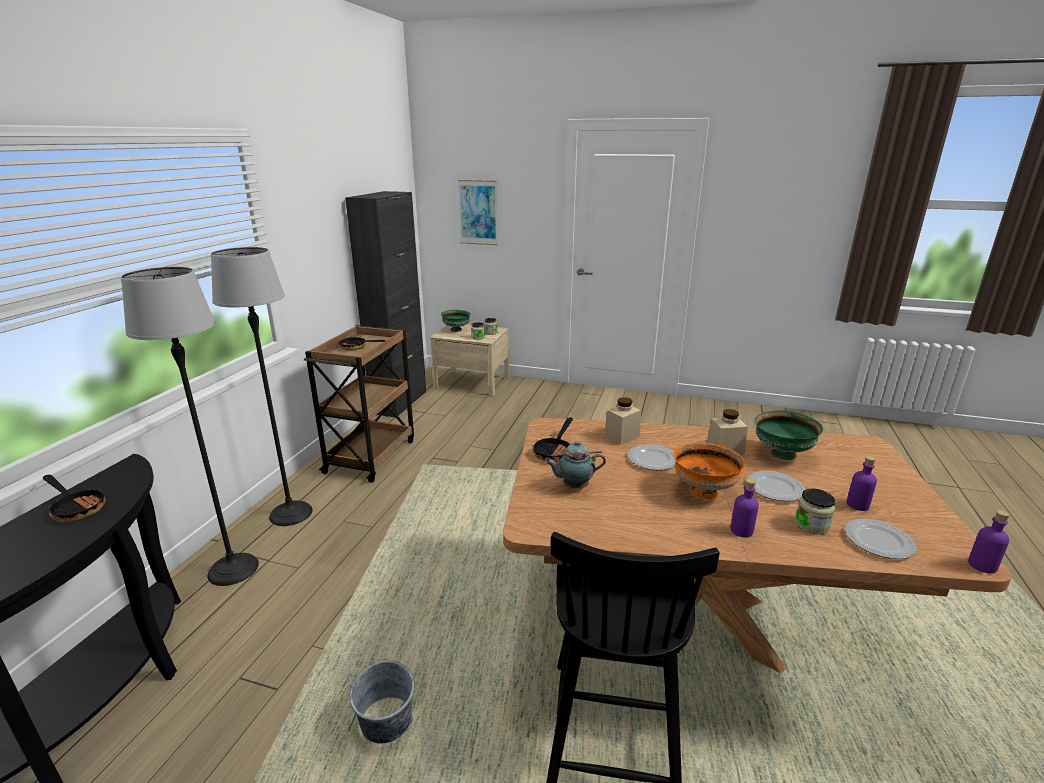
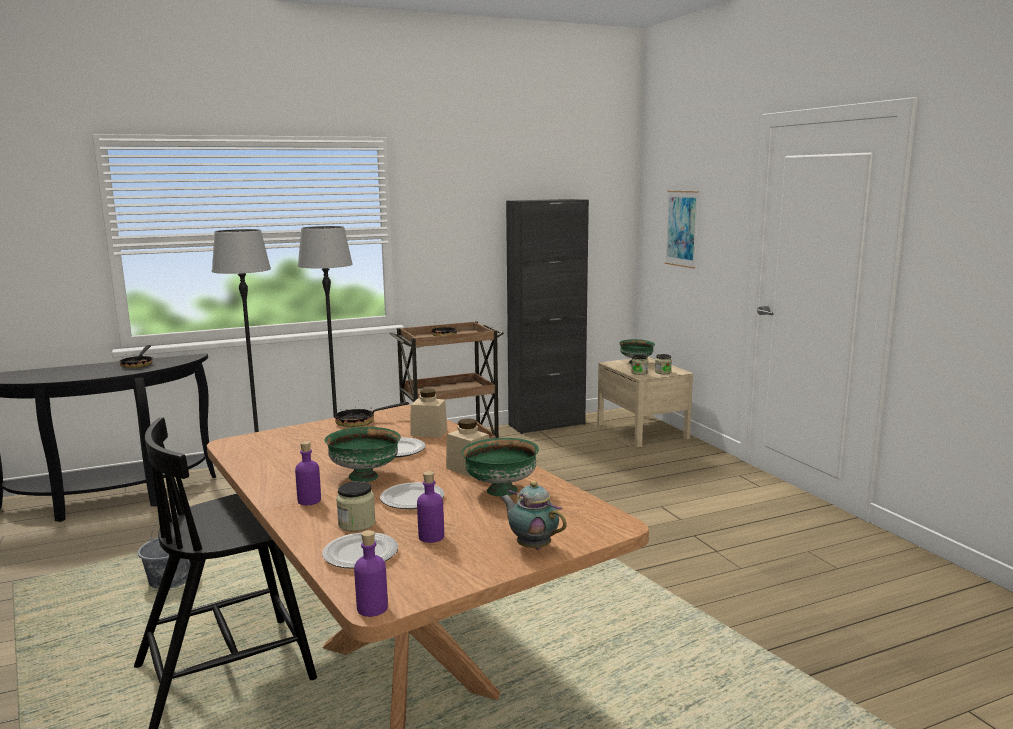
camera: 50 degrees right, 10 degrees down
teapot [545,441,606,489] -> teapot moved to [500,481,567,550]
orange bowl [674,442,745,499] -> green bowl [324,427,401,482]

